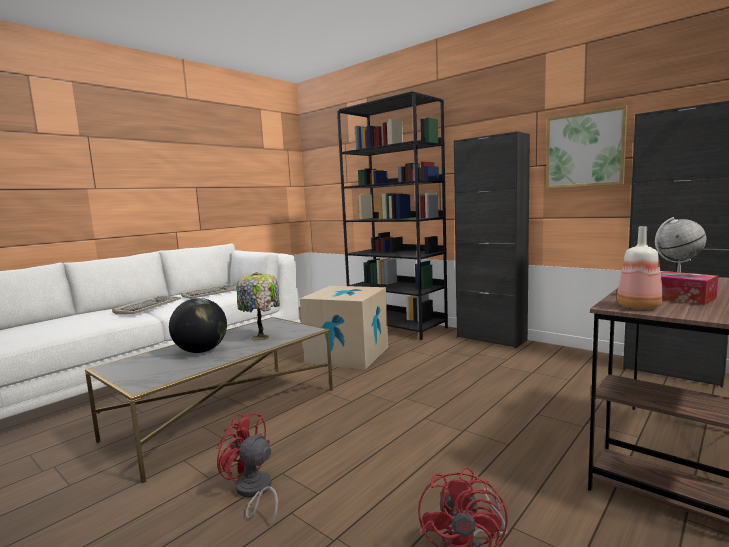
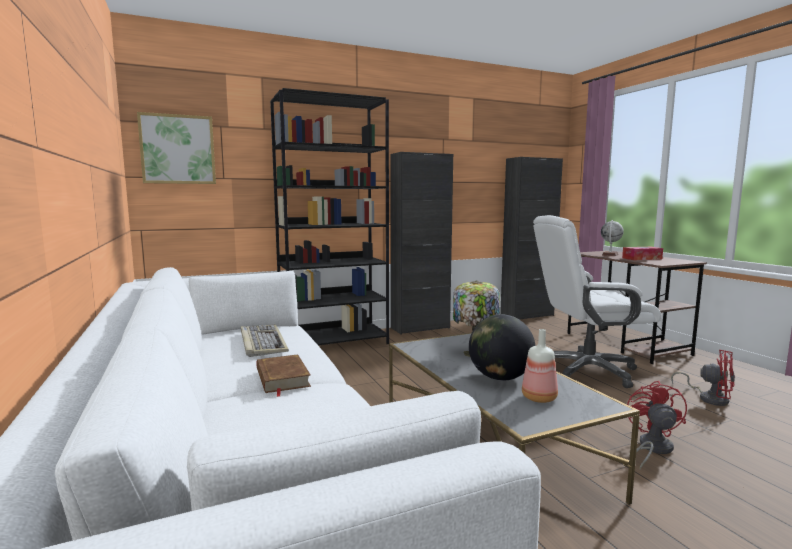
camera: 65 degrees left, 0 degrees up
keyboard [112,296,181,314] -> brown book [256,354,311,397]
red fan [216,412,278,526] -> red fan turned 135 degrees clockwise [627,381,687,469]
cardboard box [300,286,388,370] -> none
picture [546,106,627,188] -> picture moved to [137,112,216,184]
bottle [617,226,663,309] -> bottle moved to [522,329,558,403]
none -> white office chair [533,215,661,388]

